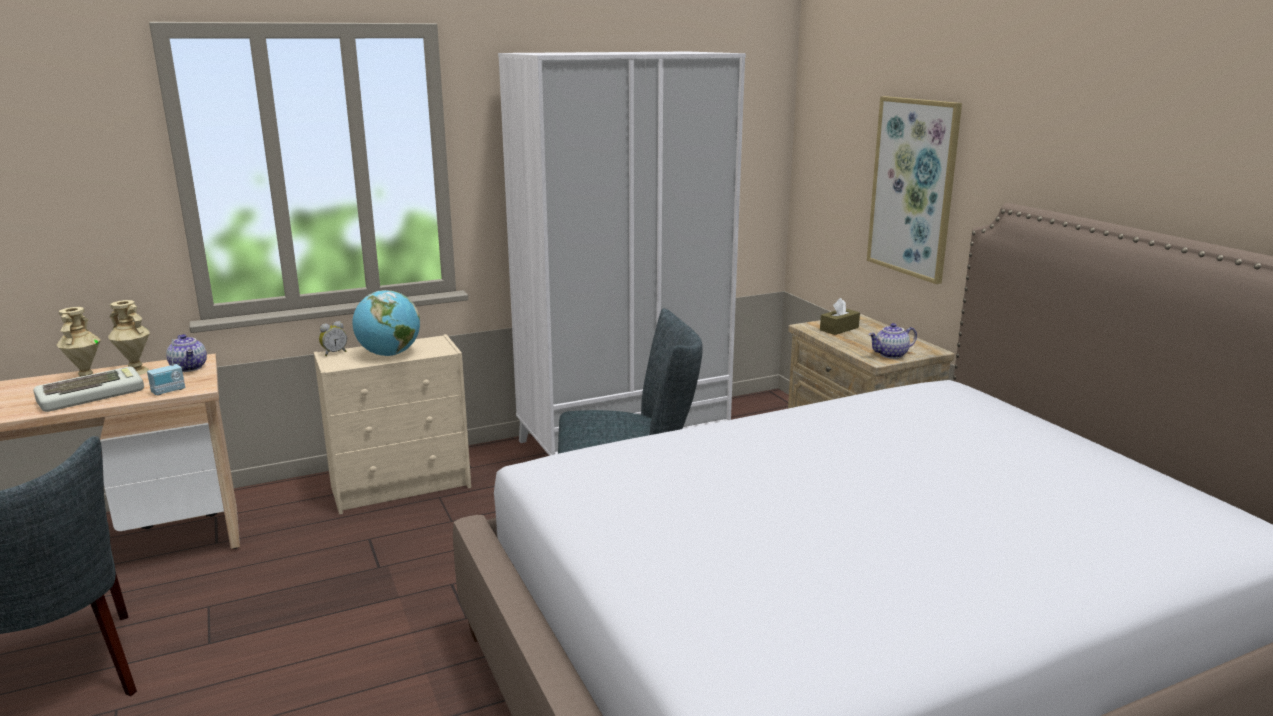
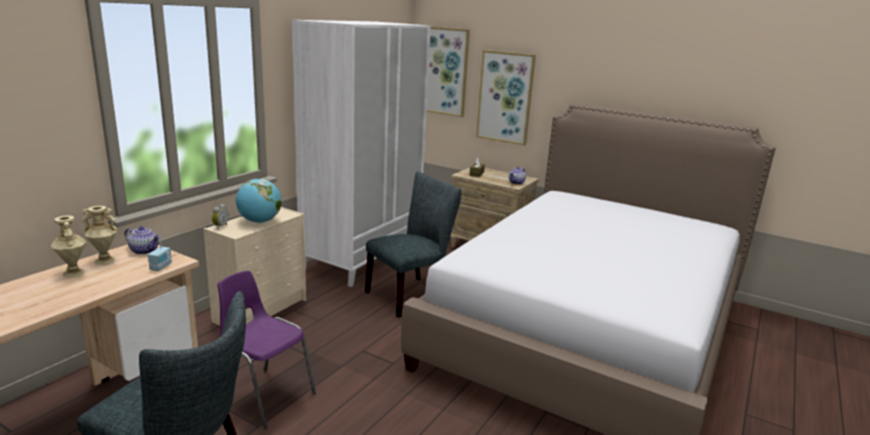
camera: 35 degrees left, 0 degrees up
keyboard [33,367,144,412] -> none
none -> purple chair [217,271,316,429]
none -> picture [426,27,470,117]

